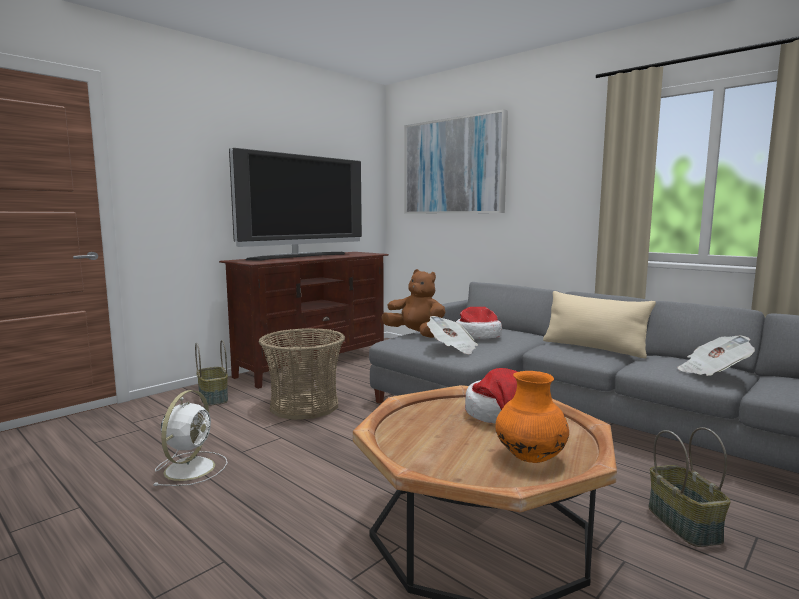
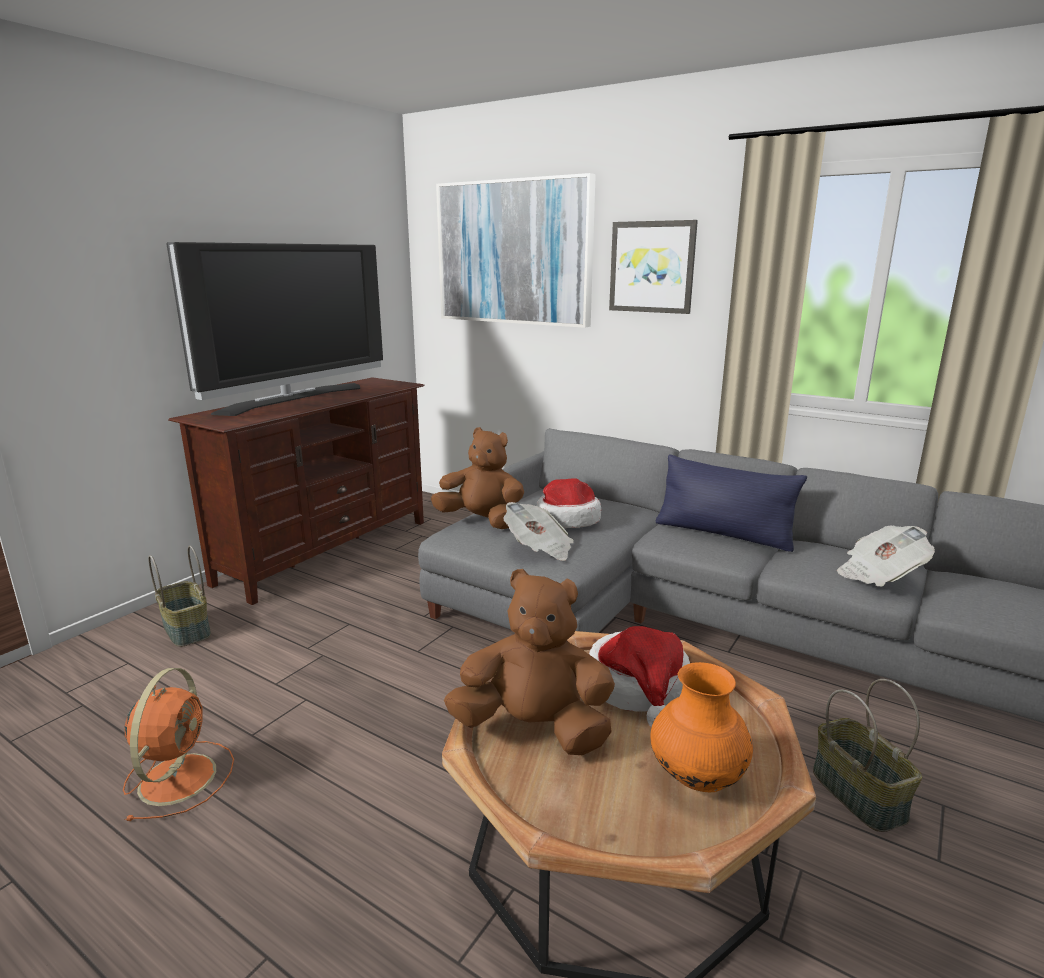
camera: 10 degrees left, 10 degrees up
white fan [153,390,228,486] -> orange fan [123,668,234,821]
basket [259,328,345,420] -> none
beige pillow [543,291,656,359] -> blue pillow [656,454,807,552]
none -> brown plush toy [444,569,615,755]
none -> picture [609,220,698,314]

